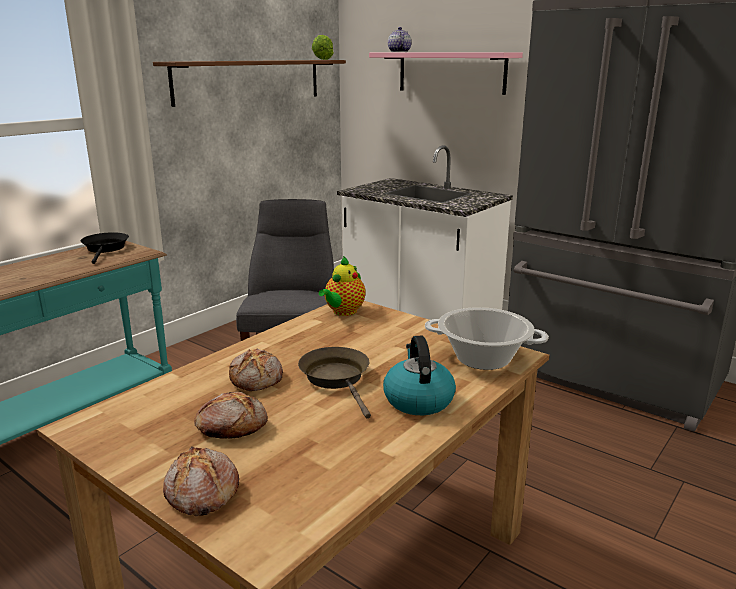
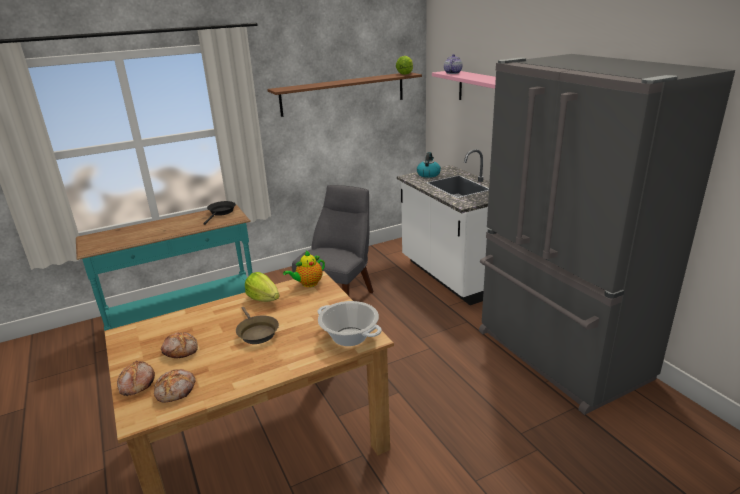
camera: 25 degrees right, 5 degrees up
bread [229,349,283,391] -> bread moved to [154,369,196,402]
brown frying pan [298,347,371,419] -> brown frying pan turned 150 degrees clockwise [236,307,279,344]
kettle [383,336,456,415] -> kettle moved to [417,152,441,178]
none -> lettuce [245,272,279,302]

